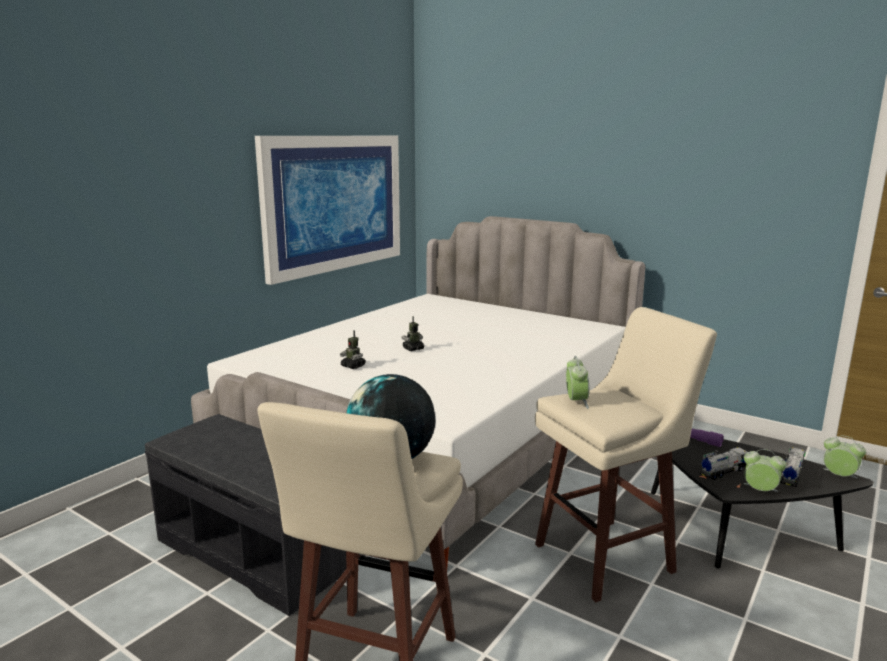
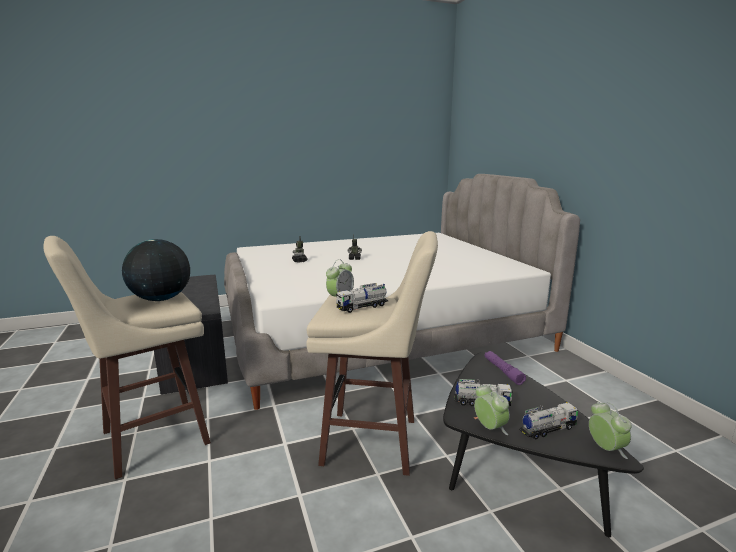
camera: 35 degrees right, 0 degrees up
picture [255,136,400,285] -> none
none -> toy truck [336,283,388,313]

